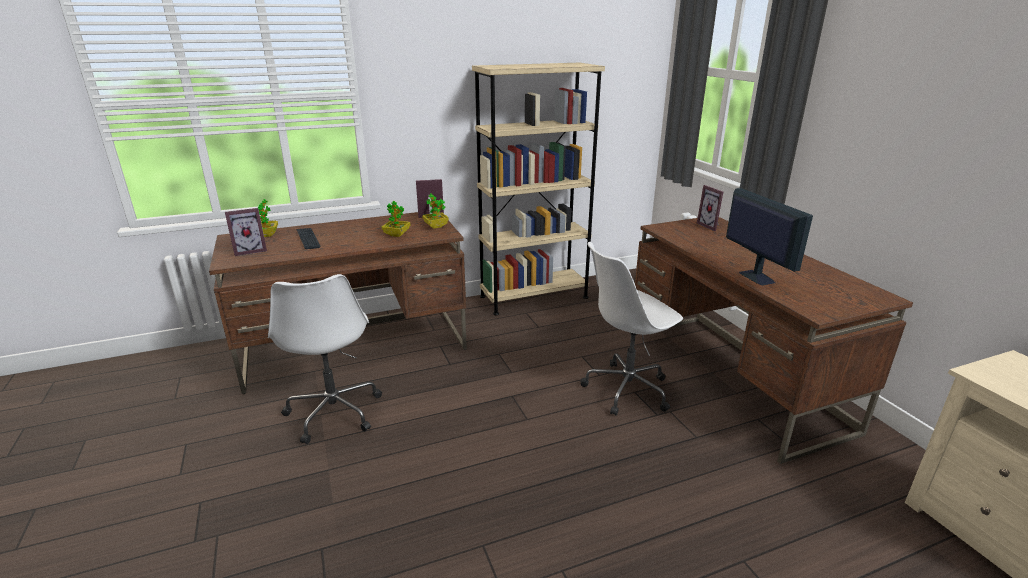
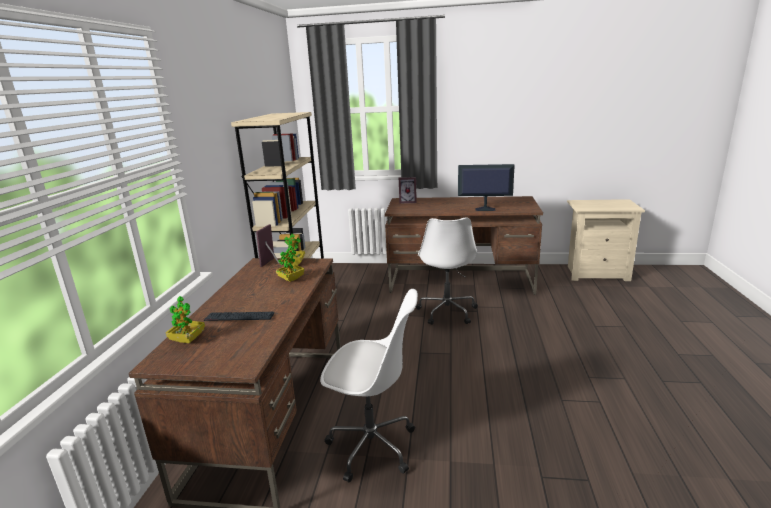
camera: 60 degrees left, 5 degrees down
picture frame [225,208,267,256] -> none

